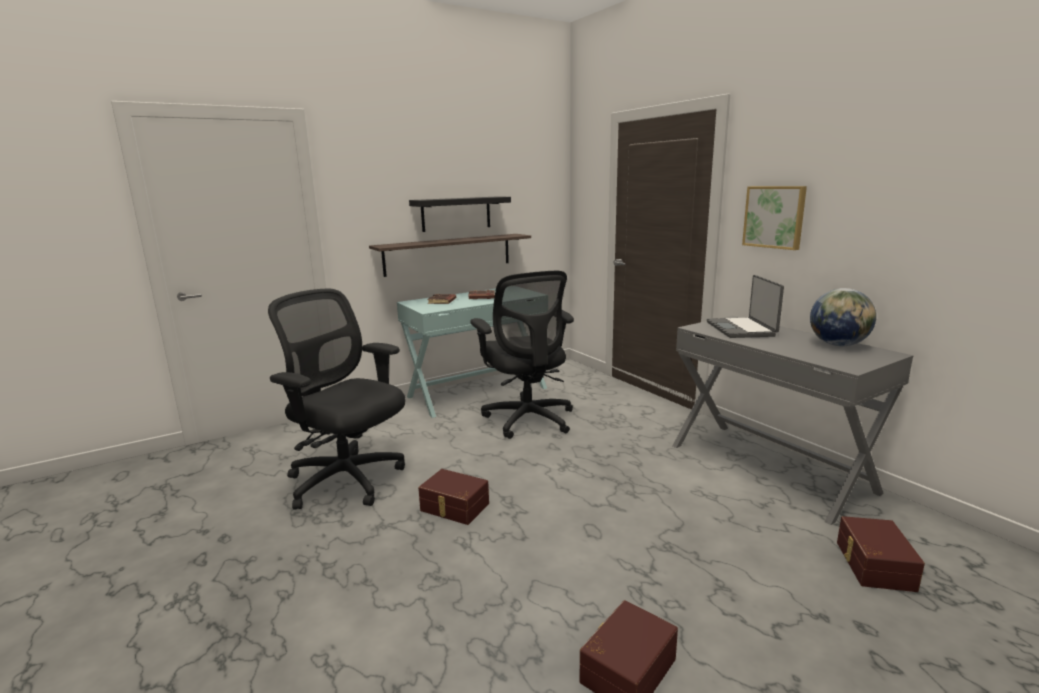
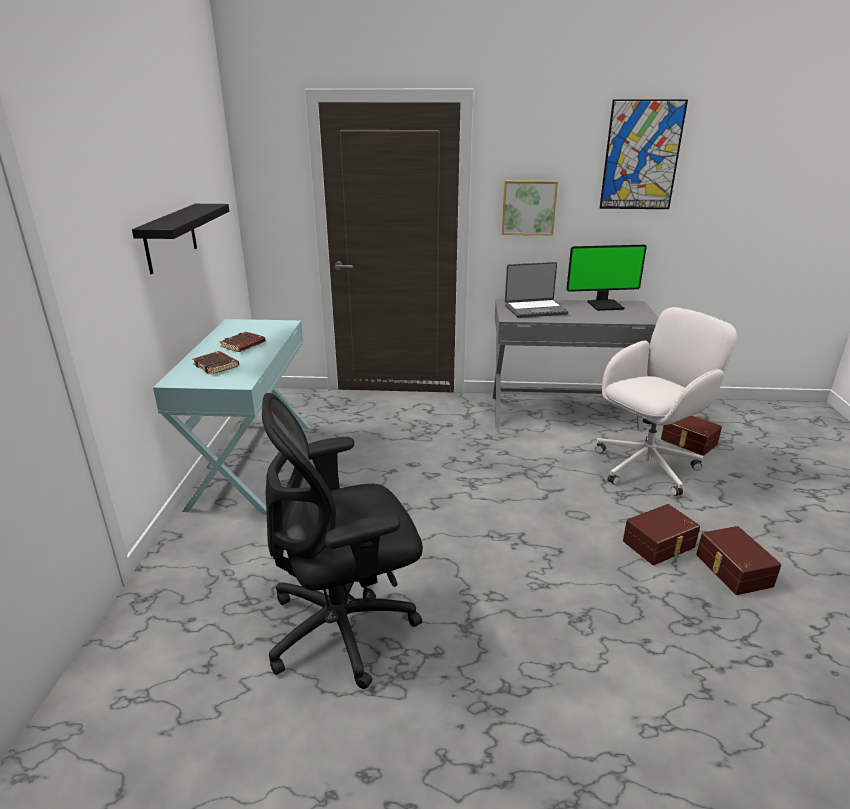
camera: 55 degrees left, 10 degrees up
shelf [369,234,531,277] -> none
brown storage box [418,469,489,525] -> brown storage box moved to [623,504,700,565]
black office chair [471,271,574,439] -> none
laptop [707,275,784,338] -> laptop turned 45 degrees counterclockwise [505,262,569,318]
globe [810,288,876,346] -> monitor [566,245,647,311]
none -> white office chair [595,307,737,496]
none -> picture [600,99,688,209]

